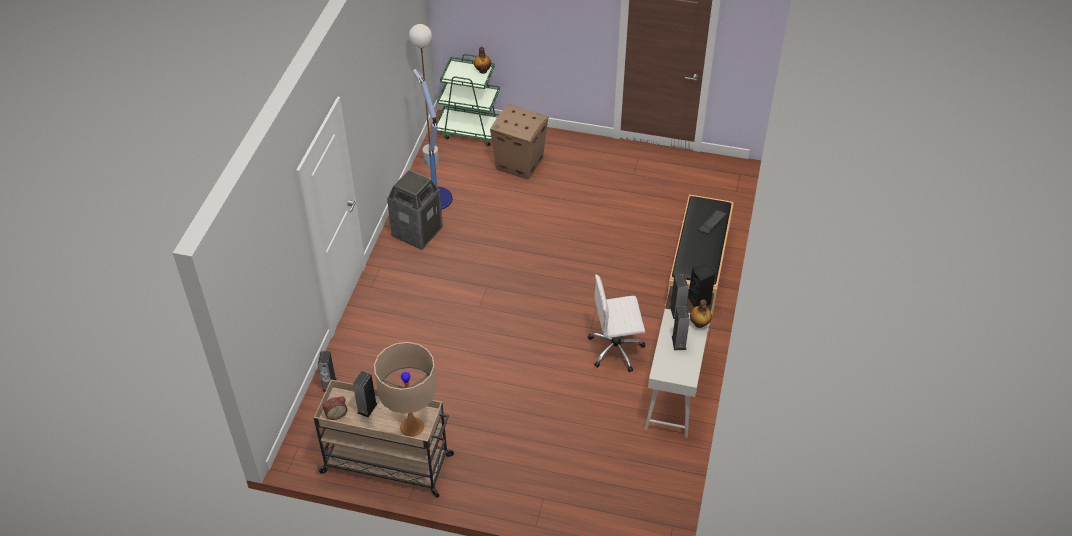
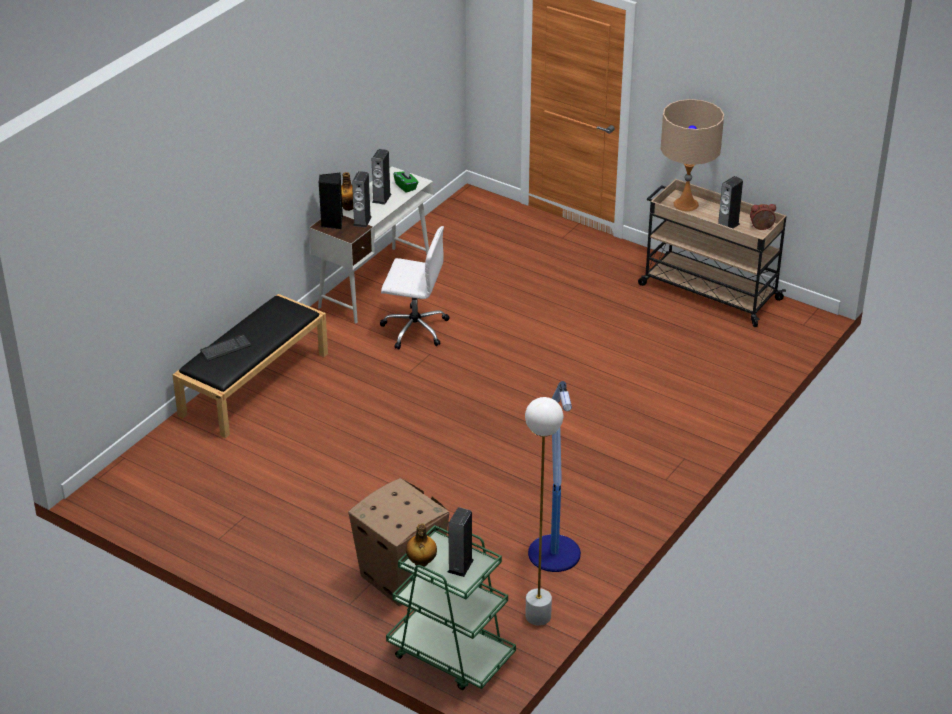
camera: 160 degrees left, 10 degrees down
speaker [318,351,337,392] -> speaker moved to [448,507,473,577]
trash can [387,170,443,250] -> none
none -> green tissue box [393,168,418,193]

